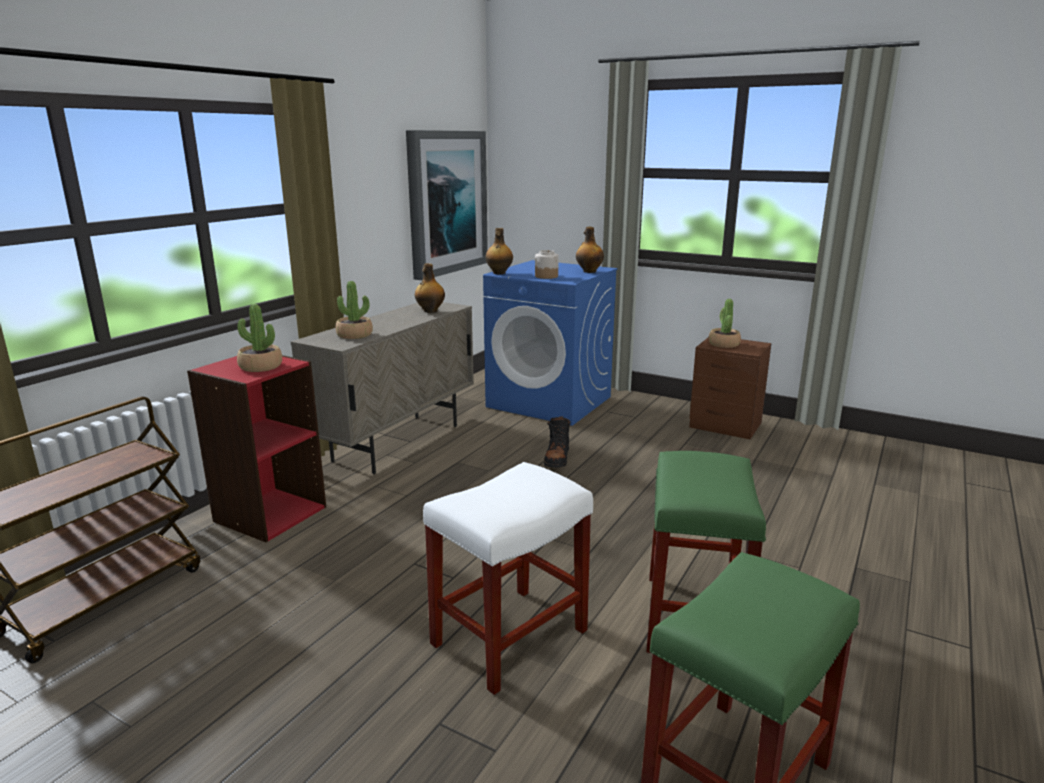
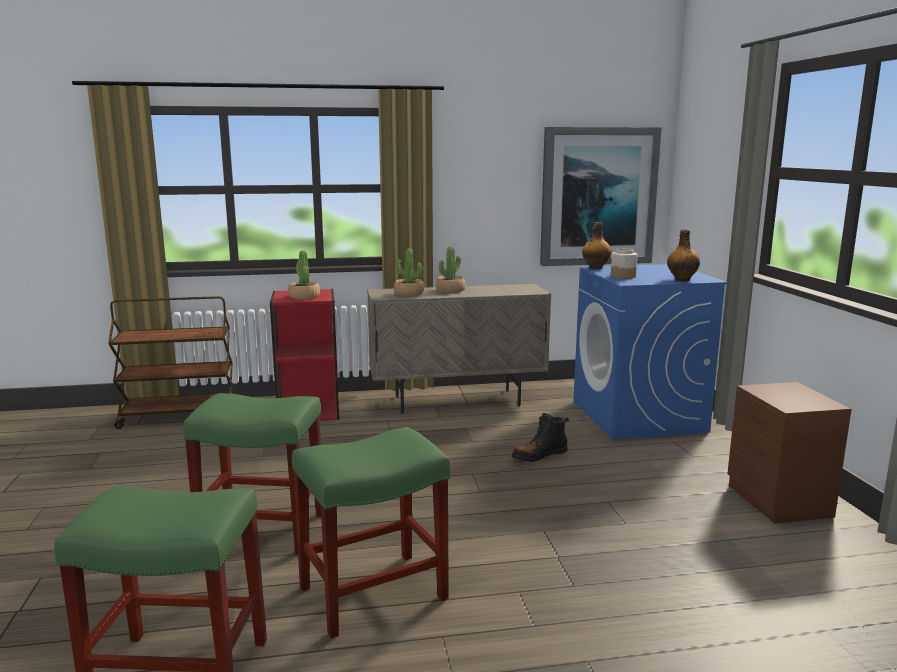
camera: 50 degrees right, 5 degrees down
bottle [415,263,445,313] -> none
white stool [423,462,593,695] -> green stool [183,393,321,554]
potted plant [709,299,741,348] -> potted plant moved to [436,246,466,293]

